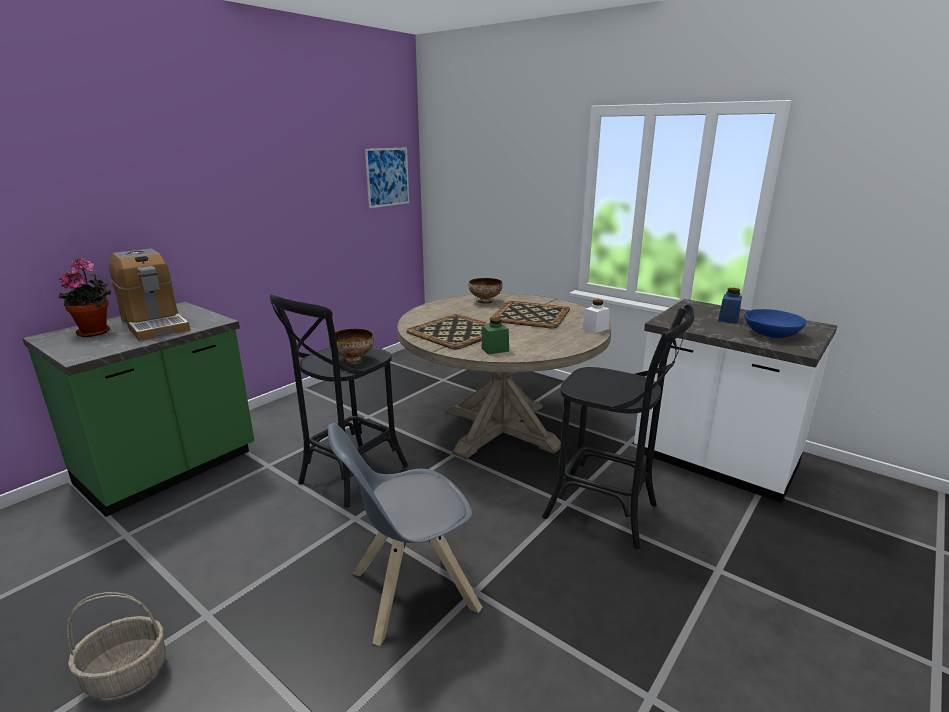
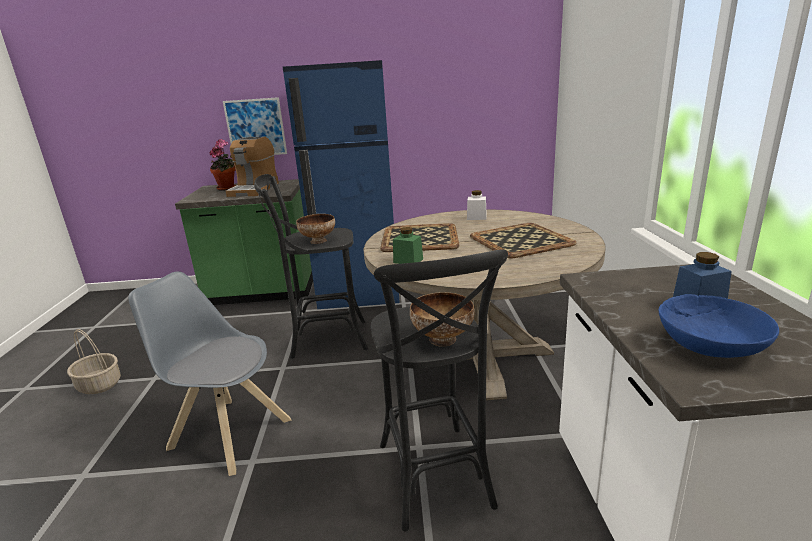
camera: 50 degrees right, 0 degrees up
picture [365,148,409,208] -> picture moved to [223,97,287,155]
bowl [468,278,503,304] -> bowl moved to [410,292,475,347]
white jar [583,300,610,333] -> white jar moved to [467,190,487,220]
none -> blue fridge [283,60,400,309]

